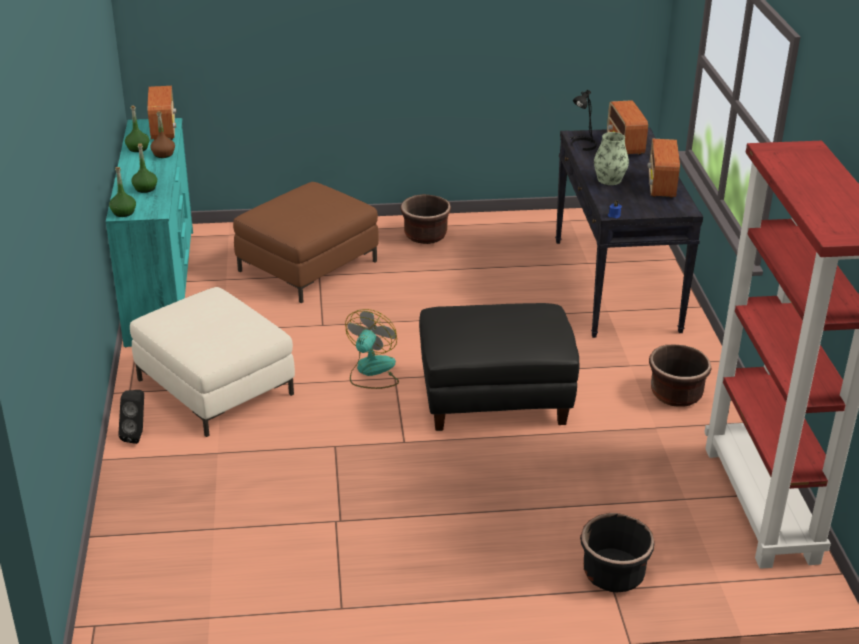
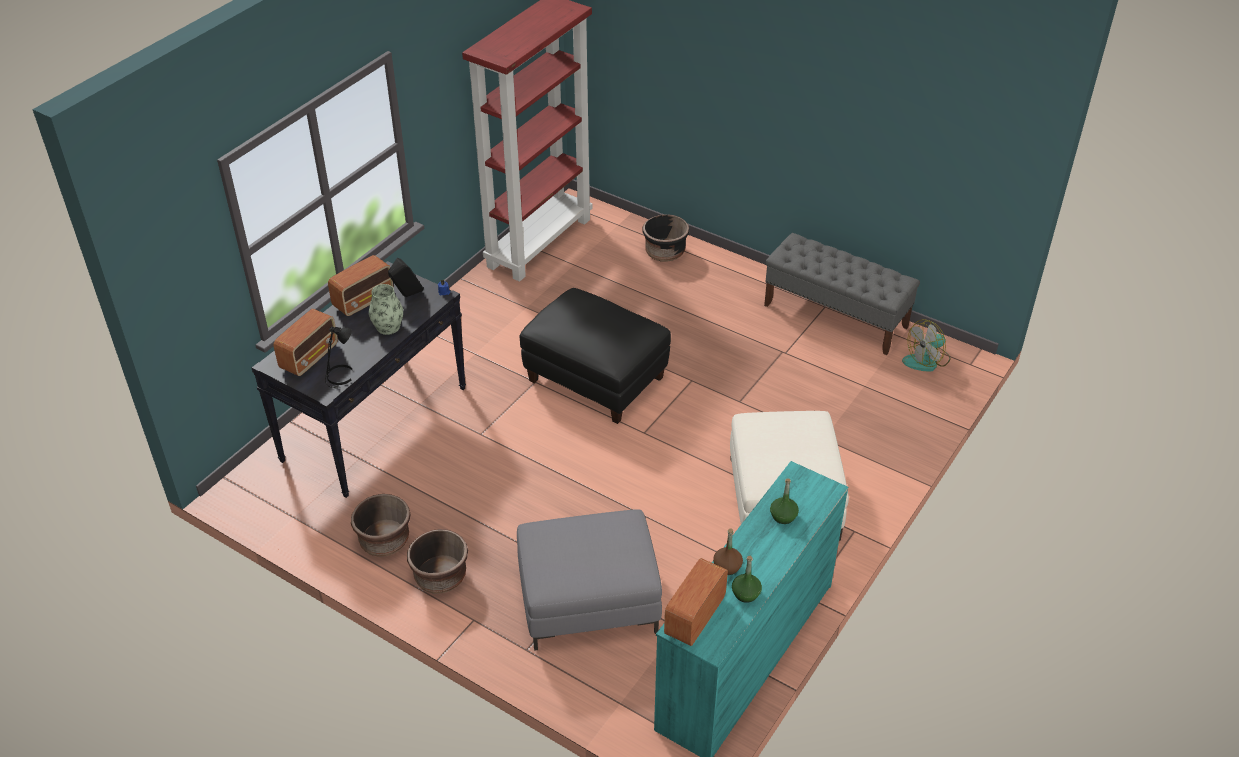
camera: 140 degrees left, 10 degrees up
green bottle [109,167,136,217] -> none
black speaker [118,390,144,444] -> black speaker moved to [388,258,424,297]
brown ottoman [233,182,379,303] -> grey ottoman [517,509,662,651]
fan [345,309,399,389] -> fan moved to [902,319,951,372]
brown planter [649,345,711,407] -> brown planter moved to [351,494,411,556]
none -> grey bench [764,233,920,355]

